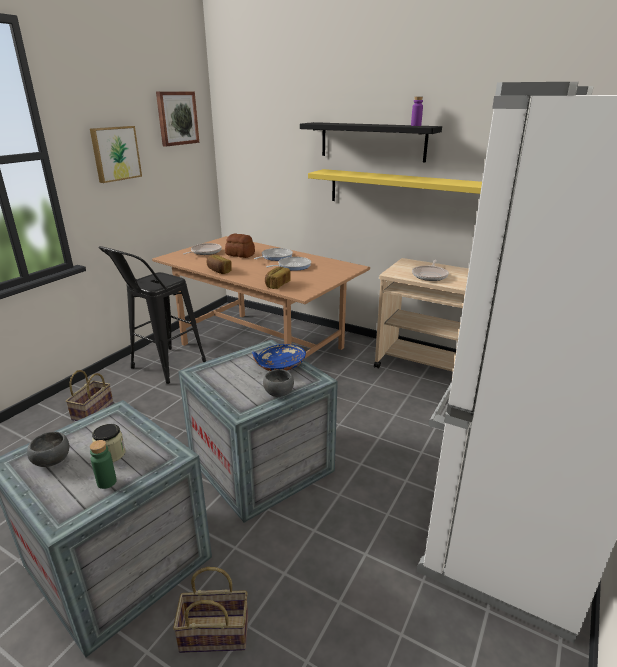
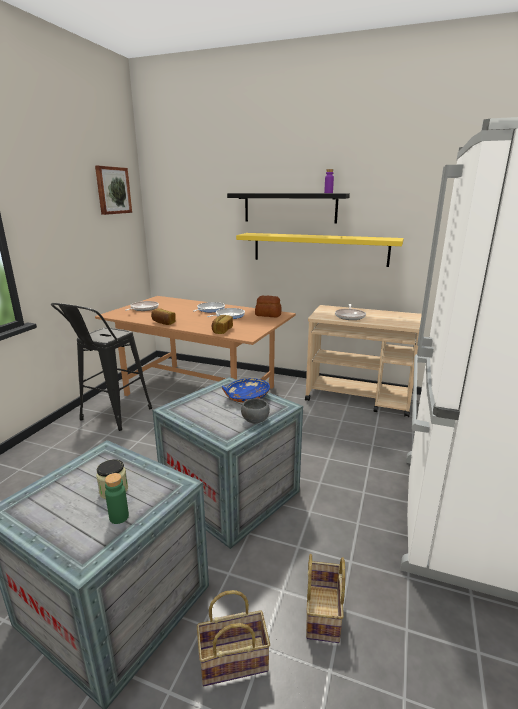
camera: 10 degrees left, 5 degrees down
grey bowl [27,432,69,467] -> none
basket [65,370,113,421] -> basket moved to [306,554,345,643]
picture [90,126,142,183] -> none
bread [225,234,255,258] -> bread moved to [255,295,282,317]

